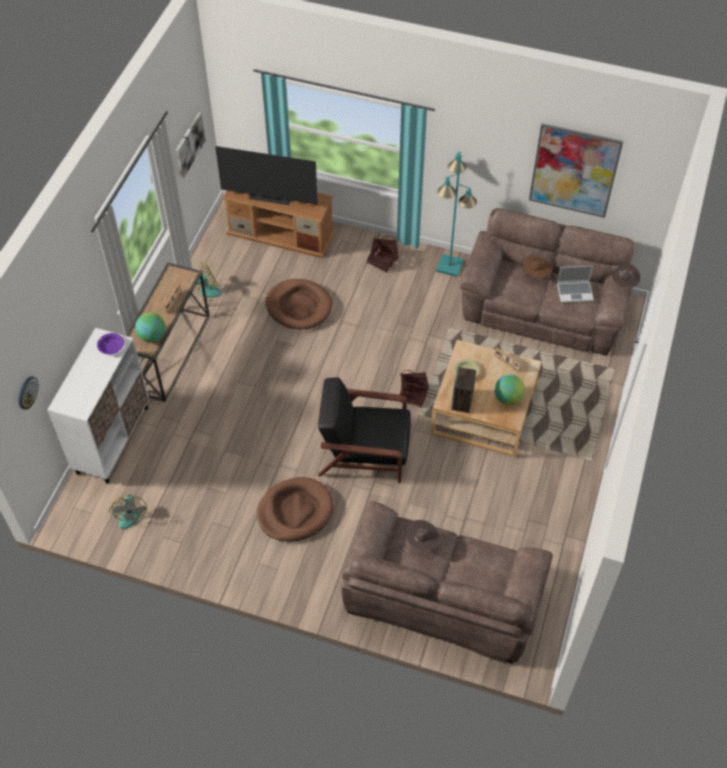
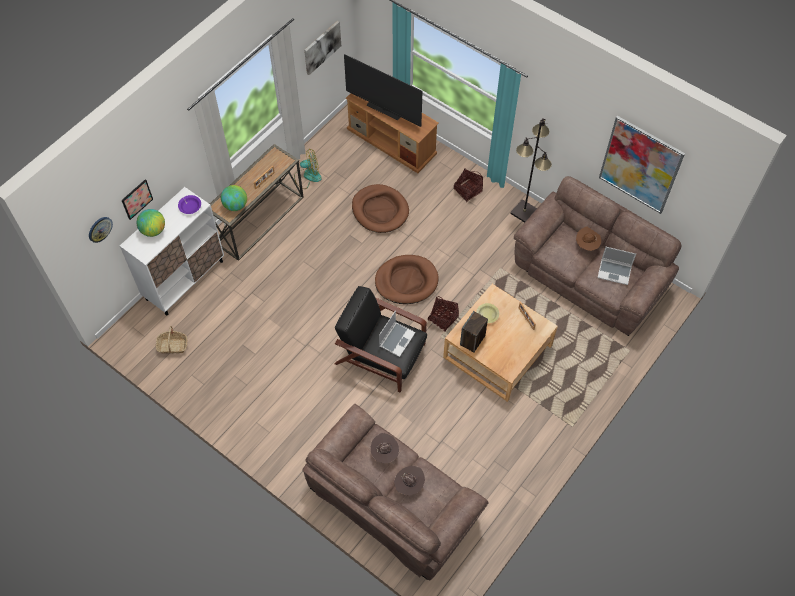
camera: 20 degrees right, 5 degrees up
fan [109,494,147,529] -> basket [156,326,187,354]
brown dog bed [257,477,334,542] -> brown dog bed moved to [375,255,438,304]
turquoise floor lamp [436,152,477,277] -> black floor lamp [510,118,552,223]
globe [494,375,525,405] -> globe moved to [137,209,165,237]
brown hat [612,264,641,288] -> brown hat moved to [394,466,425,495]
none -> picture [122,179,153,220]
none -> laptop [379,311,416,357]

